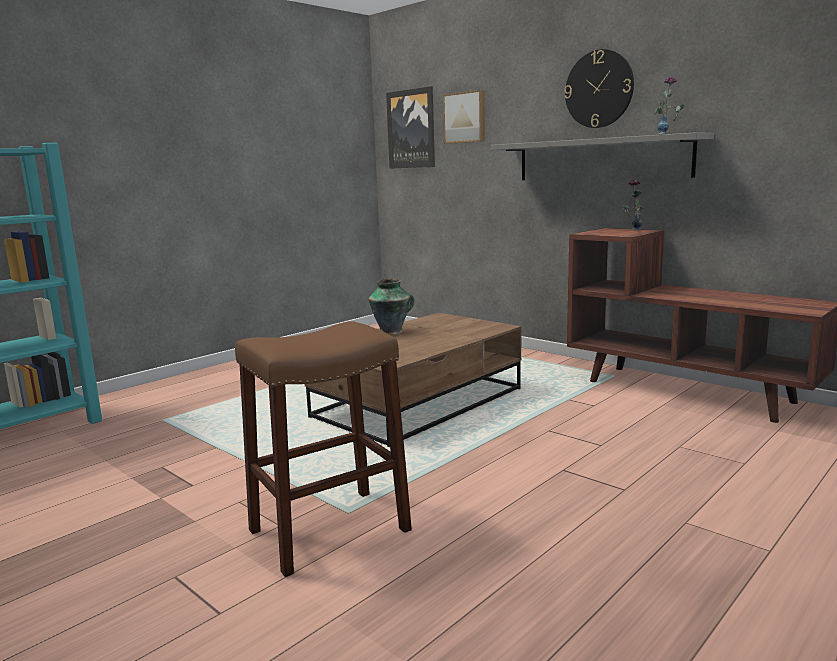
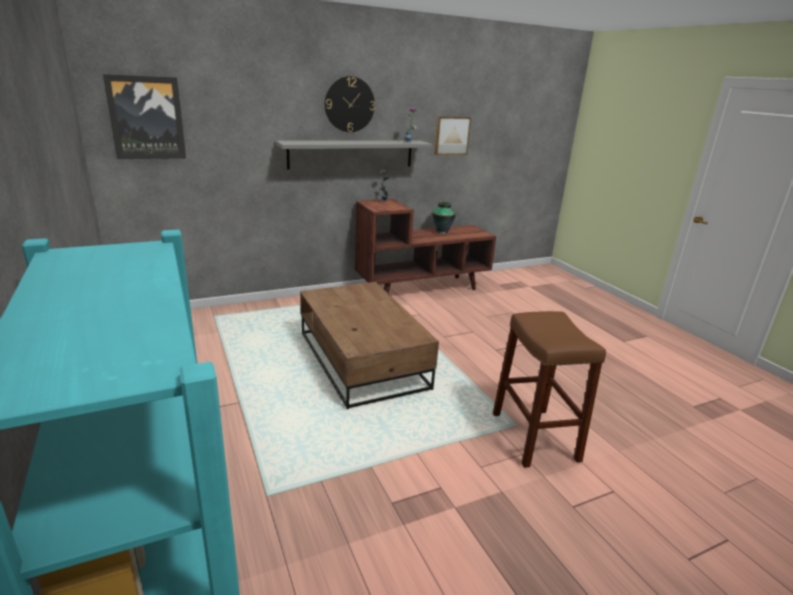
camera: 70 degrees left, 10 degrees up
vase [369,279,414,335] -> vase moved to [432,201,456,234]
picture [443,90,485,144] -> picture moved to [434,116,471,155]

